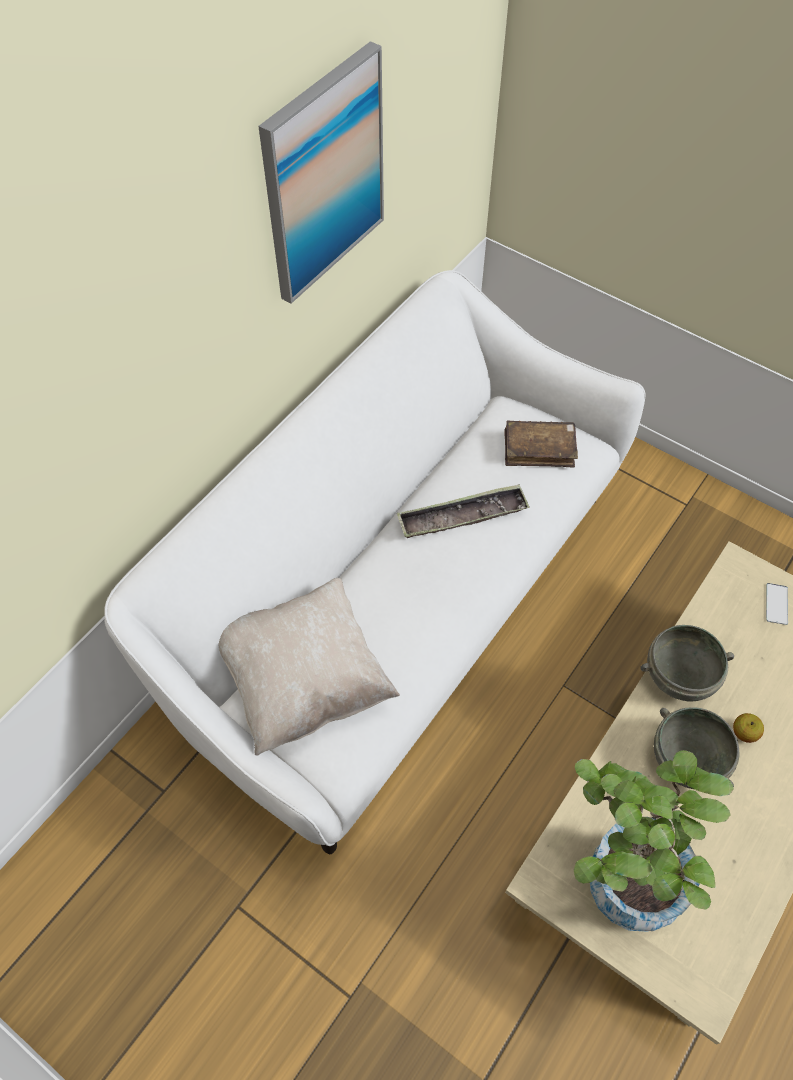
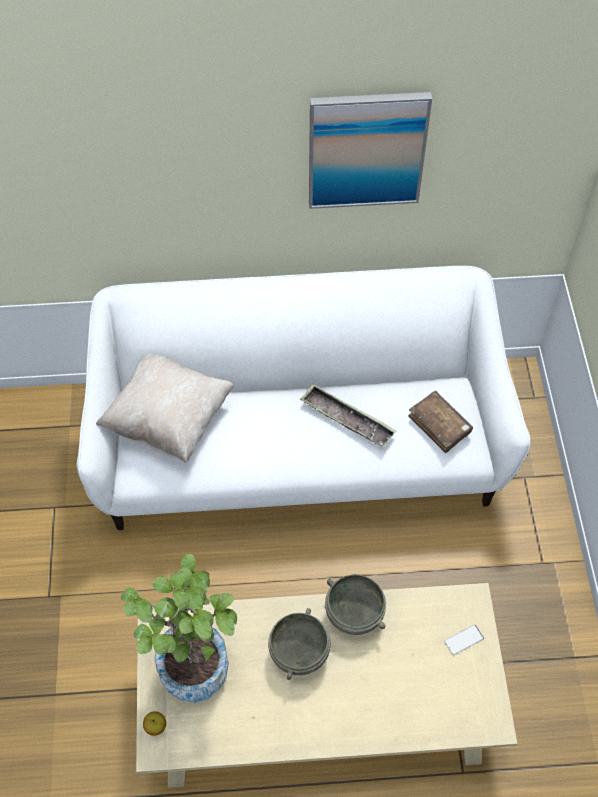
camera: 50 degrees right, 0 degrees up
apple [733,713,764,743] -> apple moved to [143,711,166,736]

